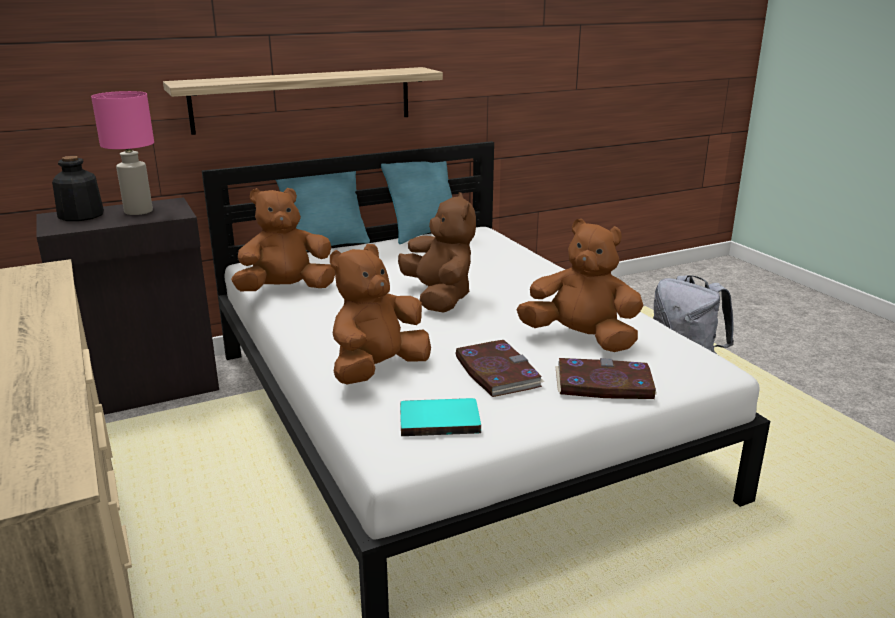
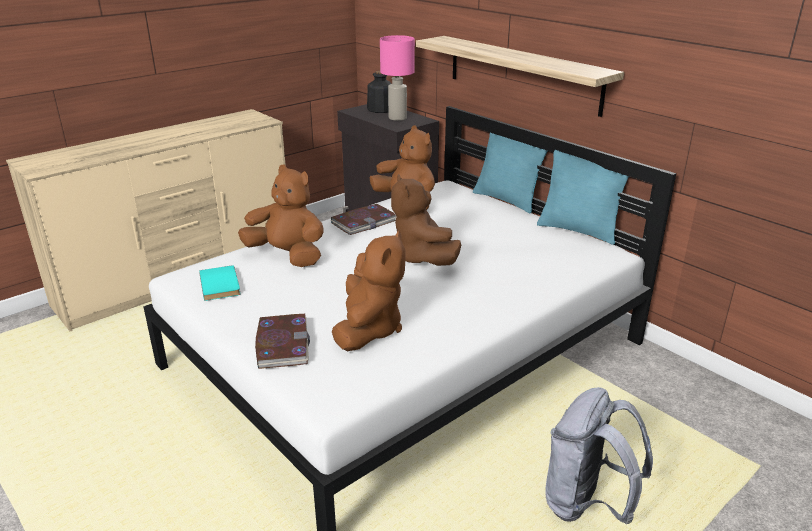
camera: 75 degrees right, 5 degrees up
brown plush toy [398,192,476,313] -> brown plush toy turned 105 degrees clockwise [391,174,461,266]
book [455,340,544,397] -> book moved to [330,204,396,235]

